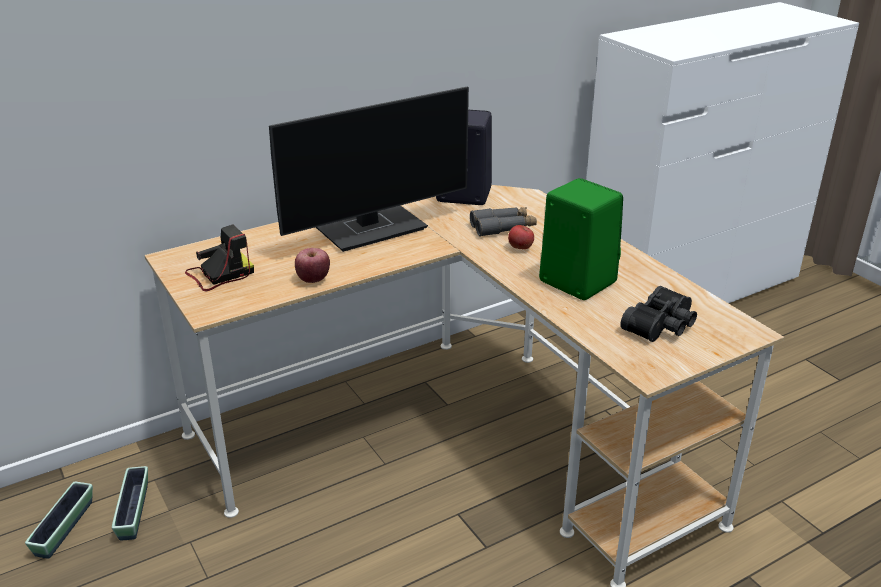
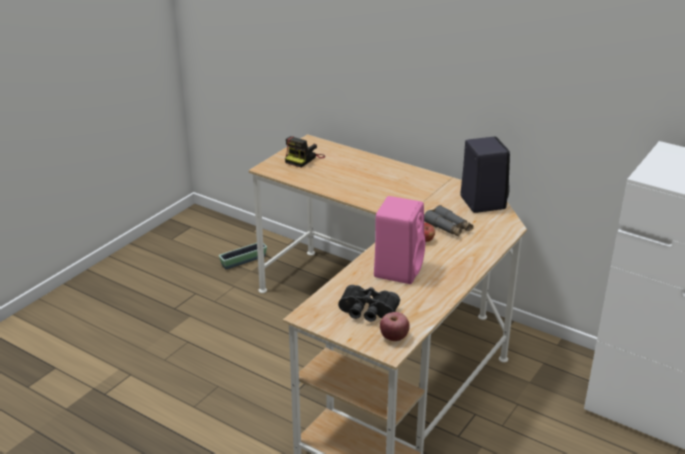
camera: 65 degrees right, 0 degrees up
planter [25,482,93,559] -> none
camera [185,224,254,291] -> camera turned 90 degrees clockwise [285,136,325,167]
monitor [269,87,469,252] -> none
apple [295,248,330,283] -> apple moved to [380,312,410,341]
green speaker [539,178,623,300] -> pink speaker [374,196,425,284]

